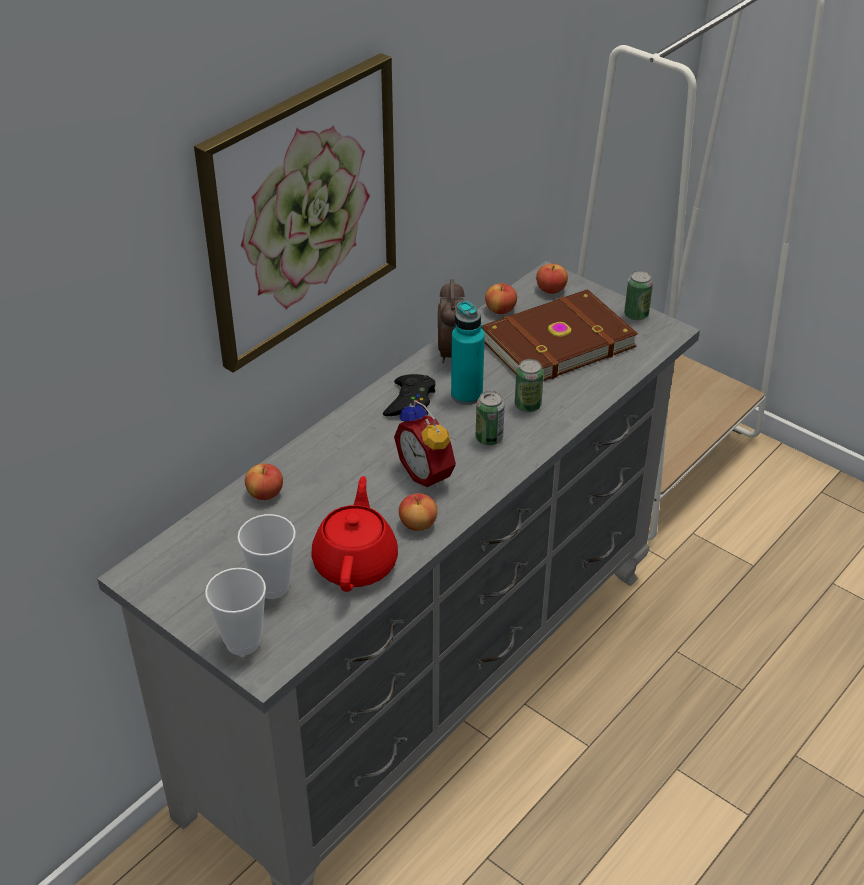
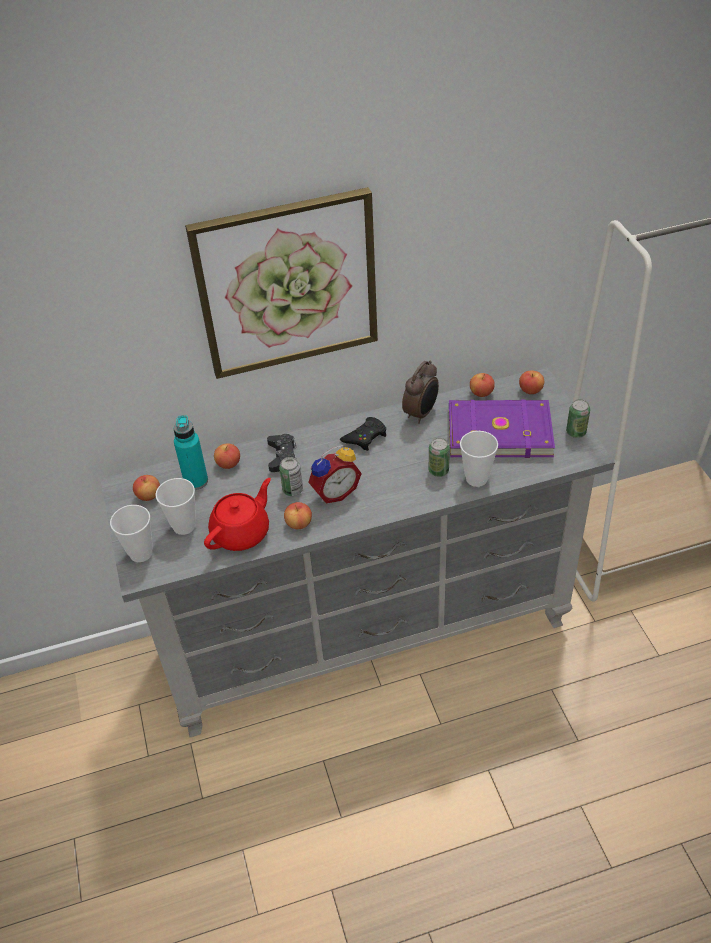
camera: 35 degrees right, 5 degrees up
alarm clock [394,400,457,489] -> alarm clock turned 120 degrees counterclockwise [308,445,362,503]
turquoise bottle [451,301,485,405] -> turquoise bottle moved to [174,415,208,490]
can [476,391,505,445] -> can moved to [279,457,303,496]
brown book [481,289,638,381] -> purple book [449,399,555,458]
none -> apple [133,475,160,501]
none -> black game controller [267,434,296,472]
none -> cup [460,431,498,487]

